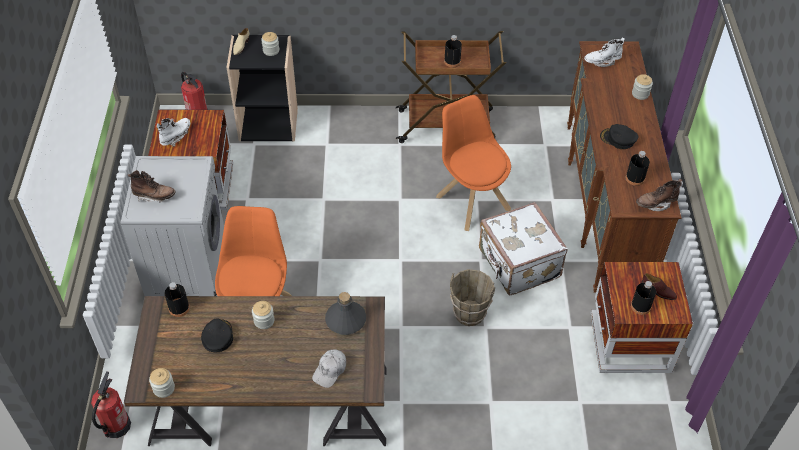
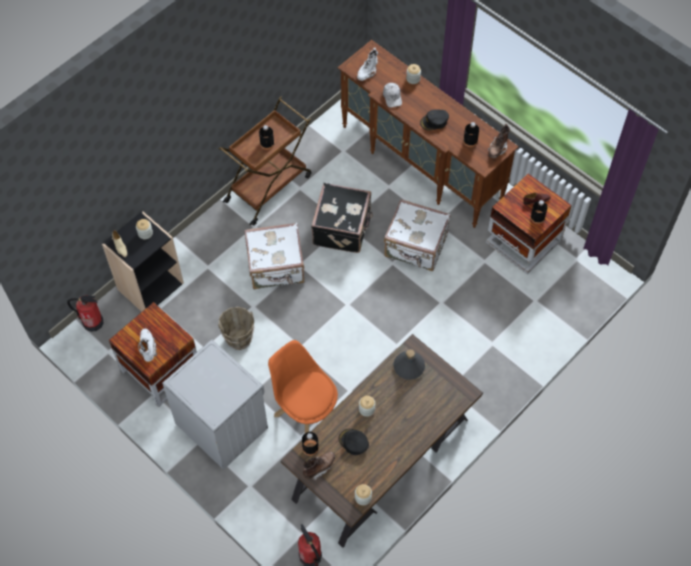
camera: 45 degrees left, 10 degrees up
brown boot [128,170,176,203] -> brown boot moved to [303,452,335,481]
white cap [312,349,346,388] -> white cap moved to [383,83,402,108]
orange chair [436,95,511,231] -> black suitcase [311,183,373,253]
brown bucket [450,269,495,326] -> brown bucket moved to [218,307,255,350]
none -> white suitcase [244,223,304,289]

